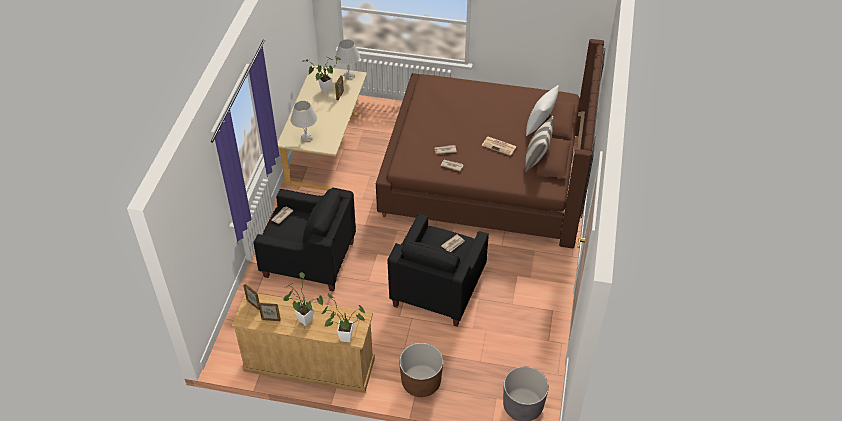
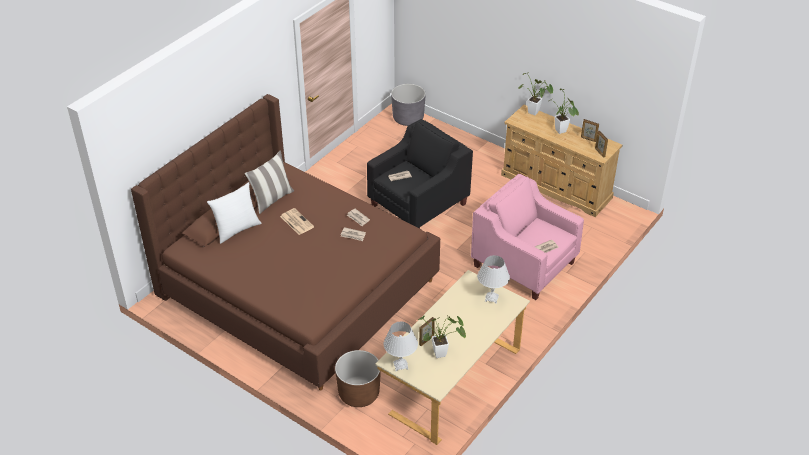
camera: 155 degrees left, 5 degrees down
black armchair [253,188,356,292] -> pink armchair [471,174,584,300]
brown planter [399,343,443,397] -> brown planter moved to [335,350,381,407]

